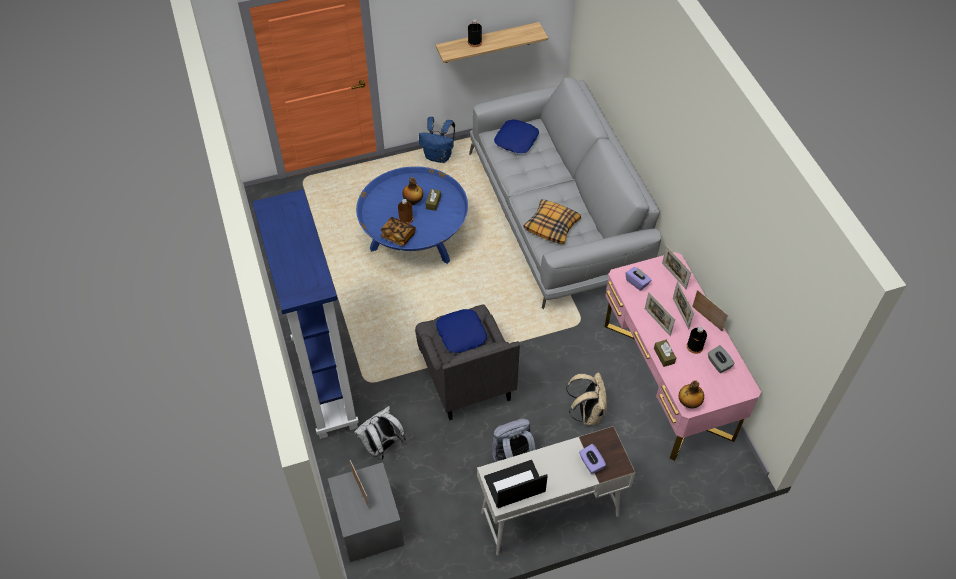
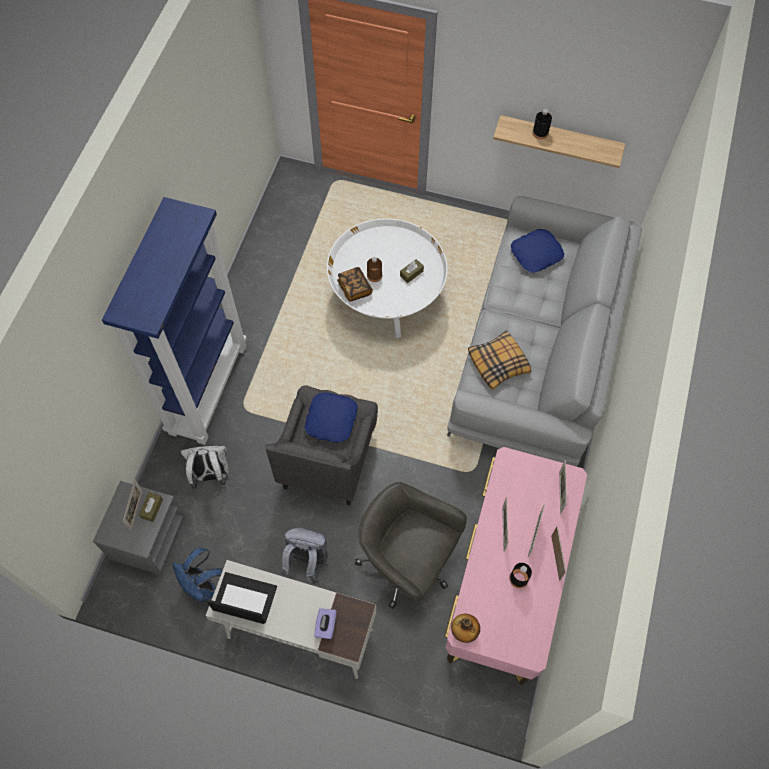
camera: 35 degrees right, 10 degrees up
blue coffee table [356,166,468,264] -> white coffee table [327,218,448,338]
bottle [402,177,423,205] -> none
blue backpack [419,117,455,163] -> blue backpack moved to [172,548,223,602]
beige backpack [566,372,607,425] -> grey office chair [355,482,467,609]
purple tissue box [625,267,652,291] -> none
brown tissue box [654,340,676,367] -> brown tissue box moved to [139,492,163,522]
grey tissue box [708,345,734,373] -> none

